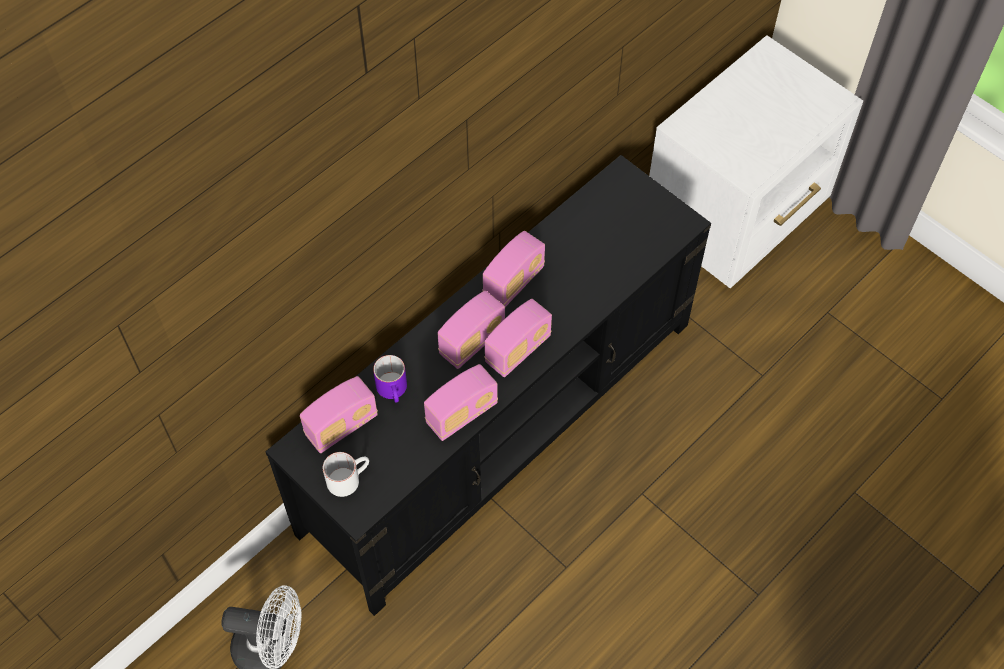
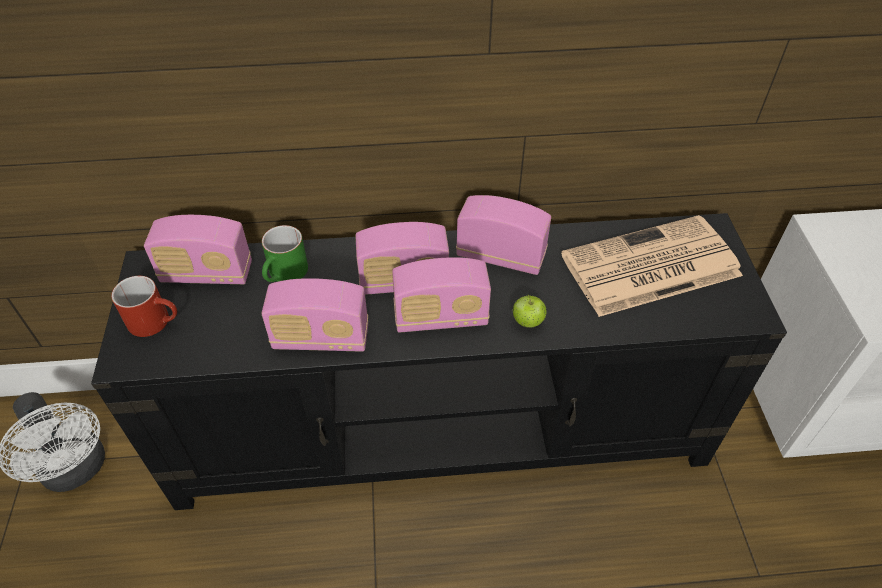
camera: 40 degrees right, 10 degrees down
white mug [323,452,369,497] -> red mug [111,276,177,337]
purple mug [373,355,407,403] -> green mug [262,225,308,282]
radio [482,231,545,307] -> radio turned 150 degrees counterclockwise [456,195,551,275]
none -> apple [513,295,547,328]
none -> newspaper [561,215,743,317]

